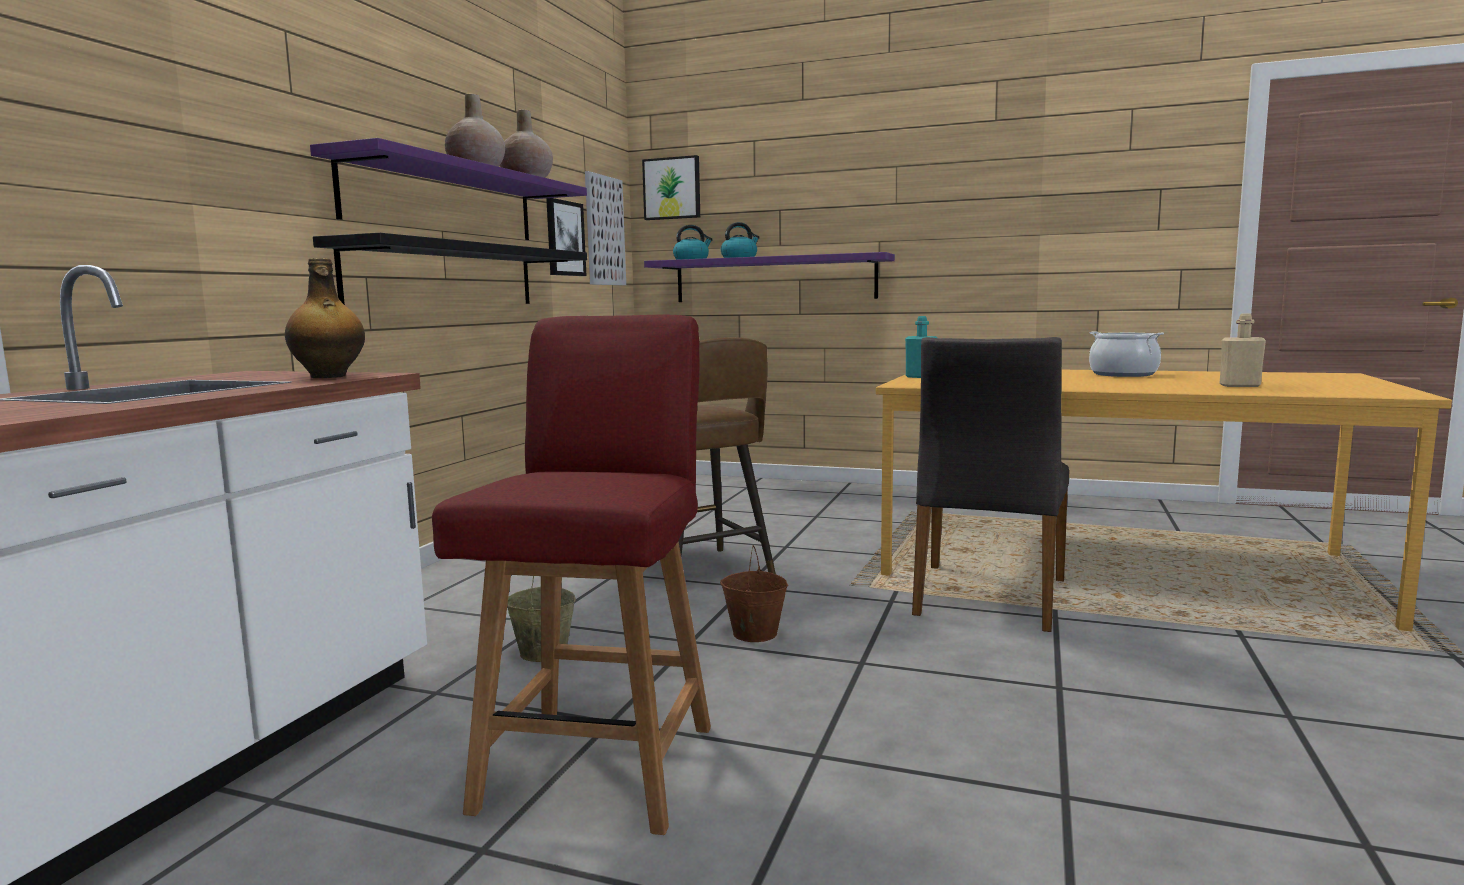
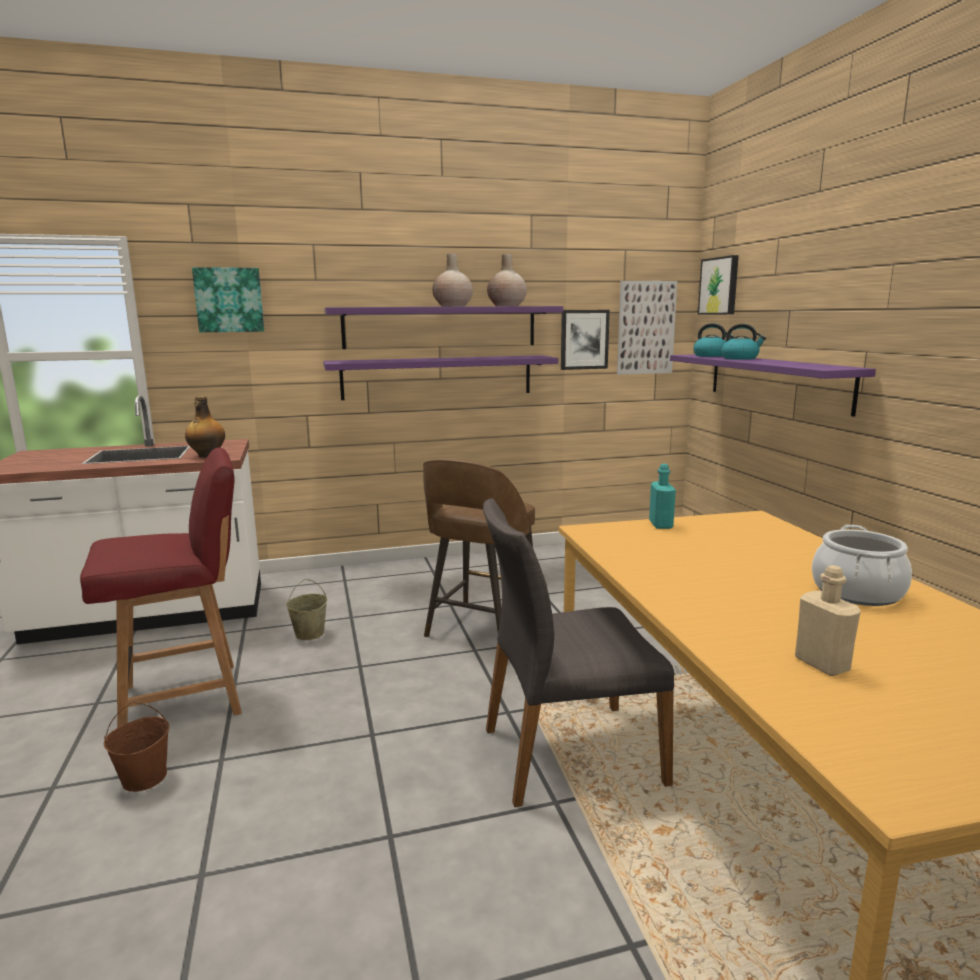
camera: 55 degrees right, 5 degrees up
black shelf [313,233,587,305] -> purple shelf [323,355,558,400]
brown bucket [720,545,788,642] -> brown bucket moved to [104,702,169,792]
none -> picture [192,267,264,332]

